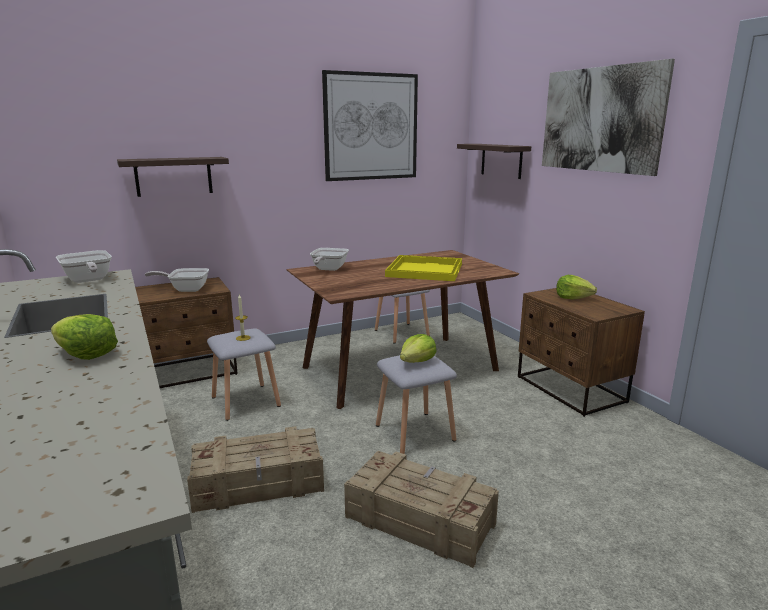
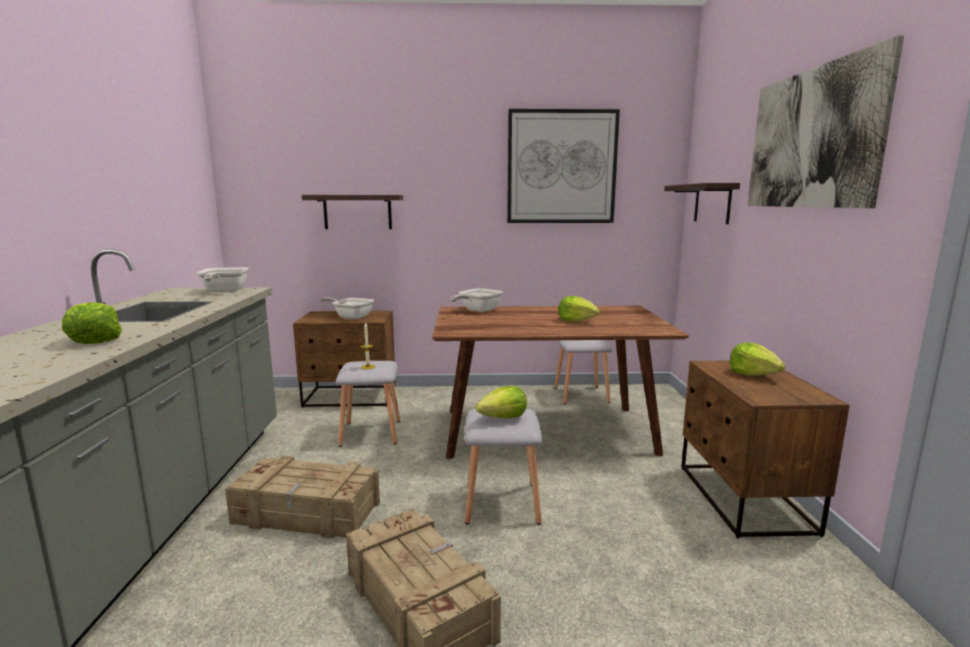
camera: 25 degrees right, 5 degrees down
yellow tray [385,255,462,281] -> lettuce [558,296,600,322]

